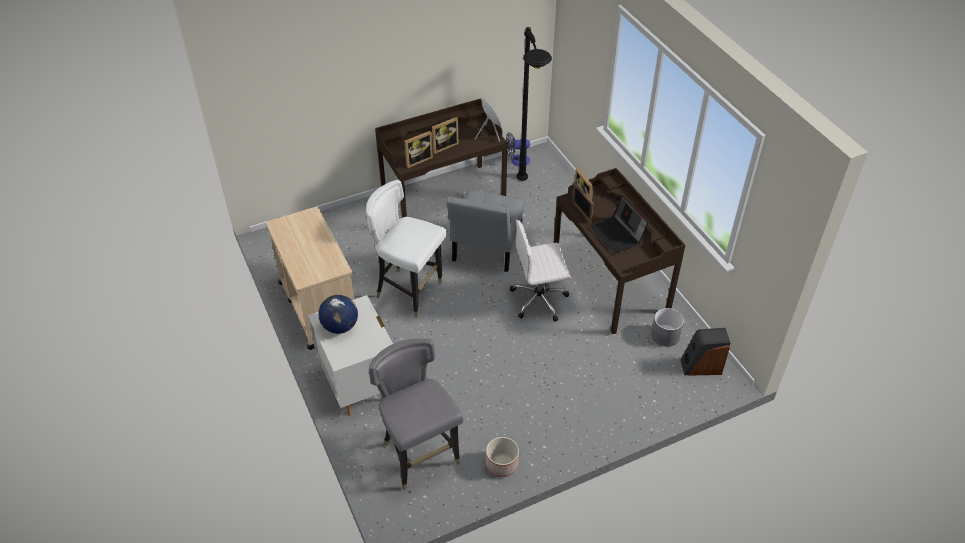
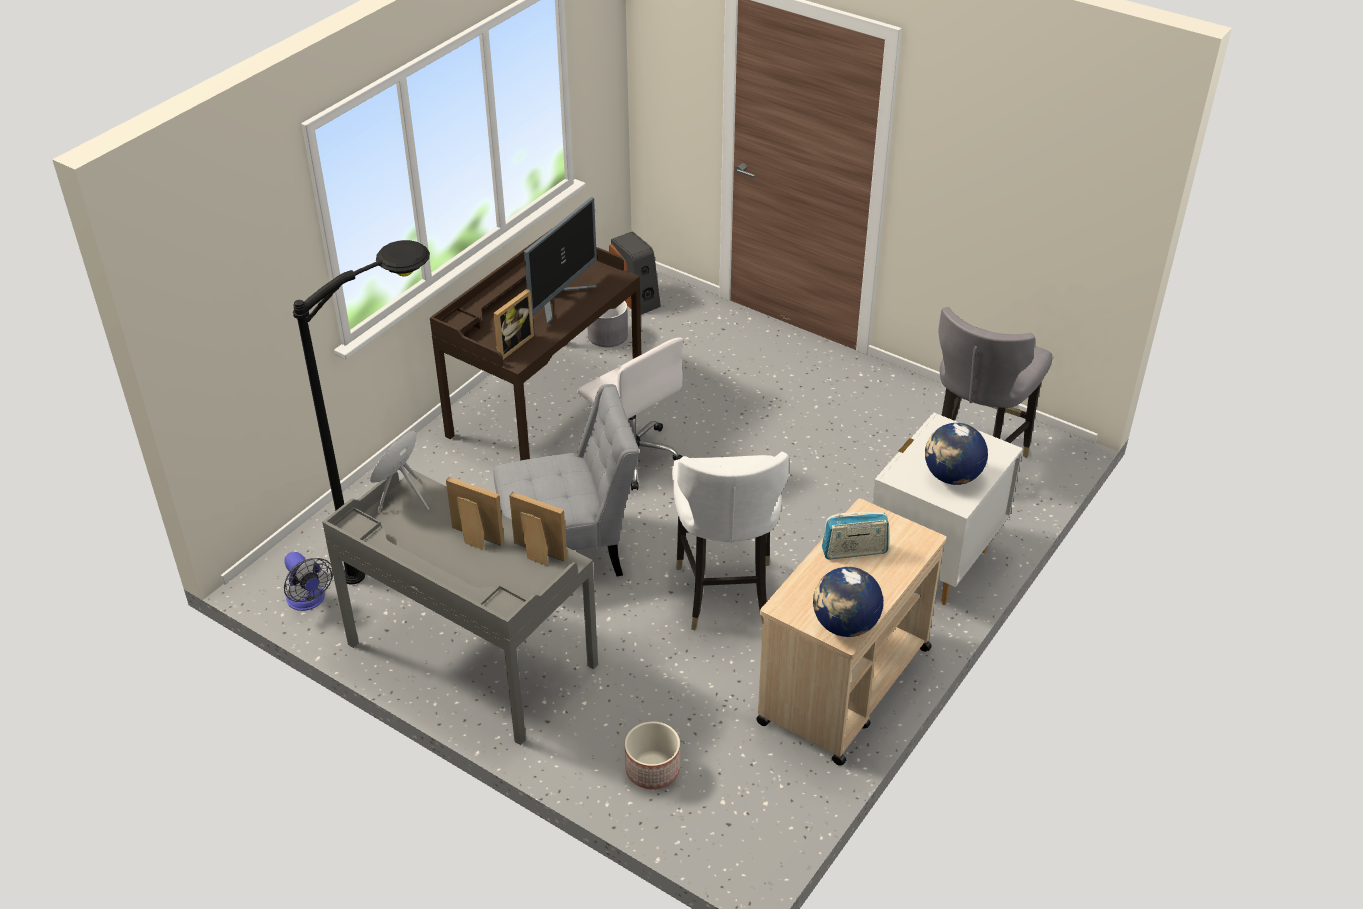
camera: 120 degrees left, 5 degrees down
brown desk [375,99,508,218] -> grey desk [322,470,598,745]
planter [486,437,519,477] -> planter moved to [625,721,680,789]
picture frame [572,182,594,224] -> none
laptop [590,195,648,254] -> monitor [524,197,597,324]
none -> globe [813,567,883,637]
none -> radio [822,512,889,560]

